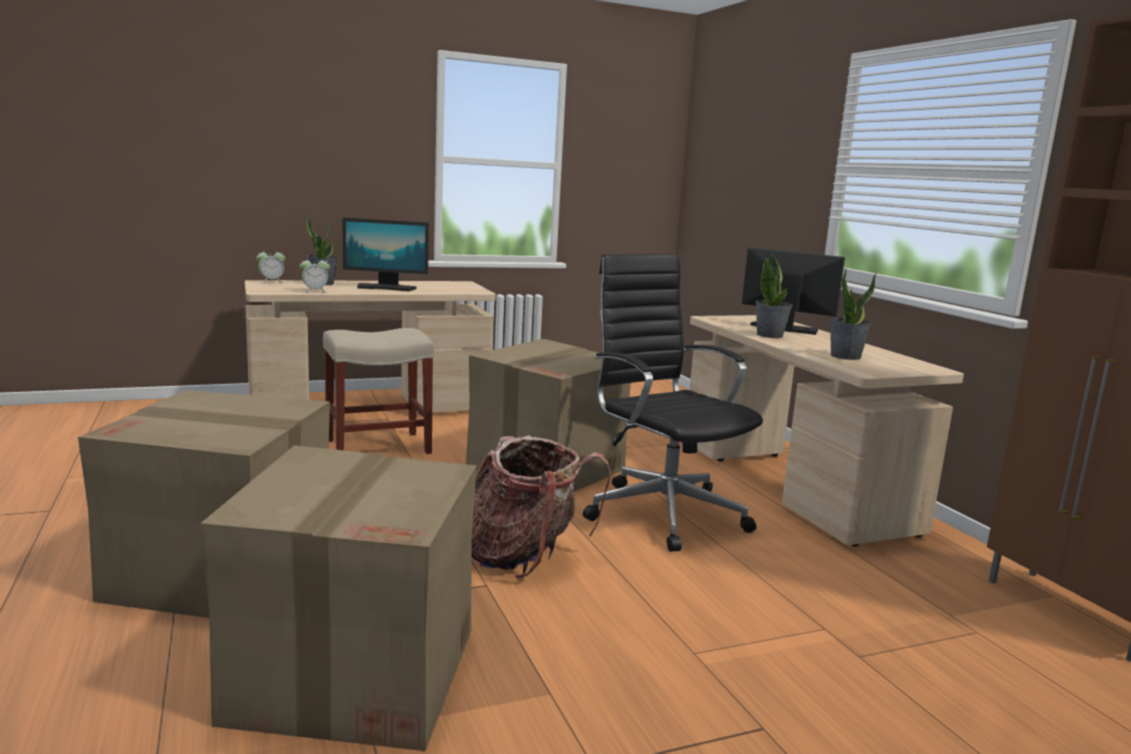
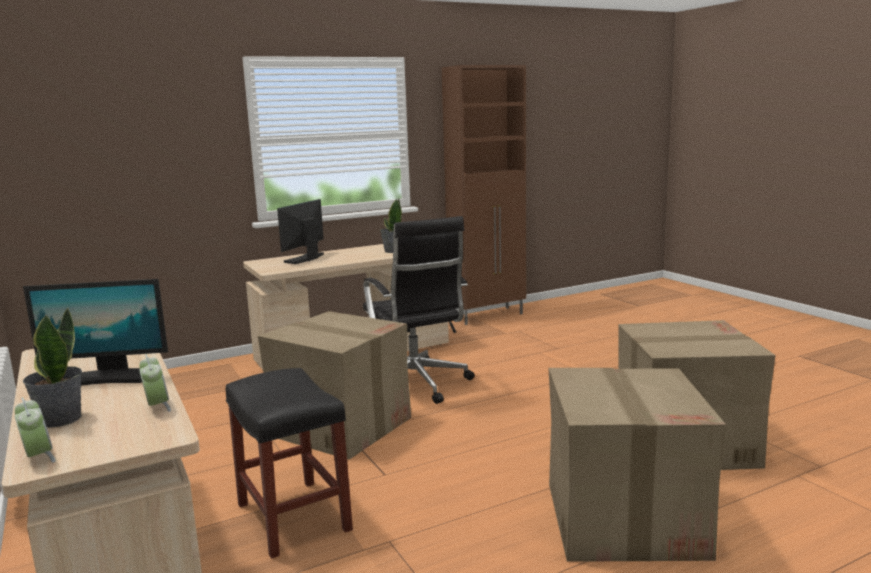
camera: 95 degrees left, 0 degrees up
beige stool [323,328,434,454] -> black stool [226,368,353,559]
monitor [342,218,429,291] -> monitor turned 90 degrees clockwise [23,279,168,386]
backpack [472,435,611,578] -> none
black office chair [583,254,763,552] -> black office chair turned 75 degrees counterclockwise [363,216,475,404]
potted plant [755,254,793,338] -> none

